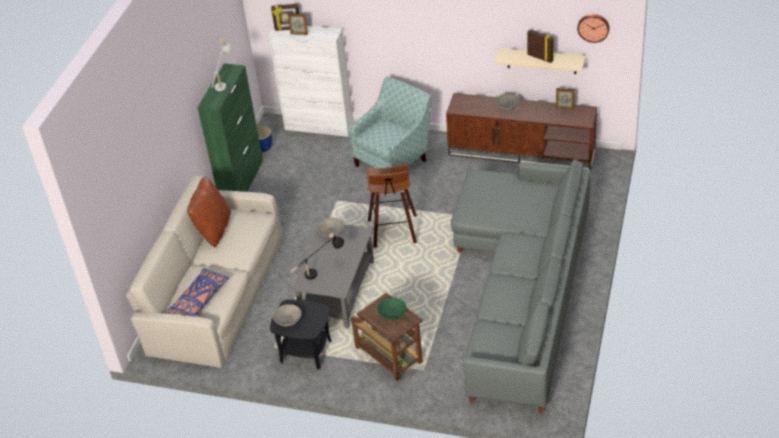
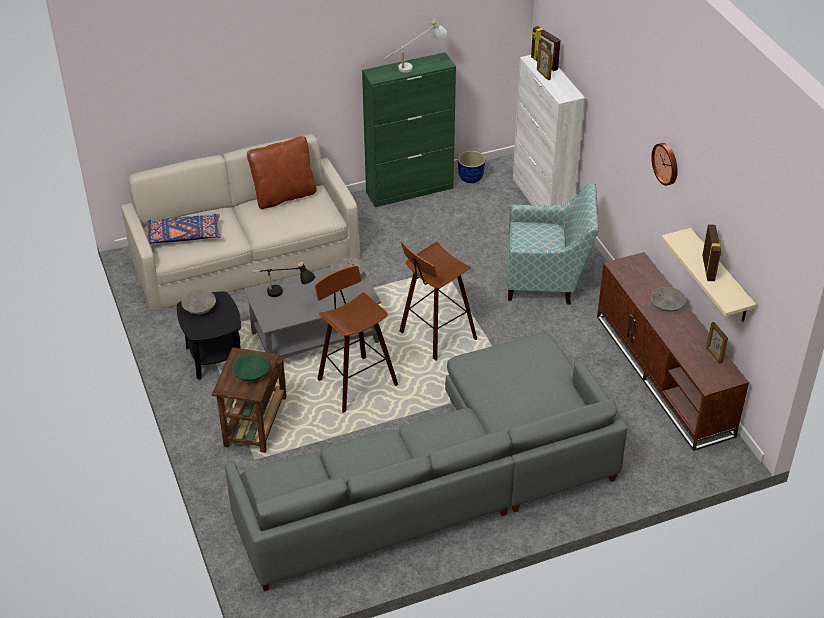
camera: 50 degrees right, 0 degrees up
wall clock [577,14,610,43] -> wall clock moved to [651,143,678,186]
none -> stool [315,265,398,413]

